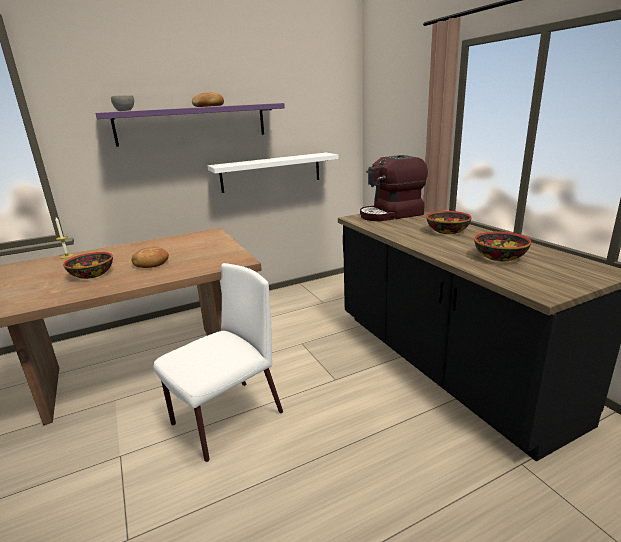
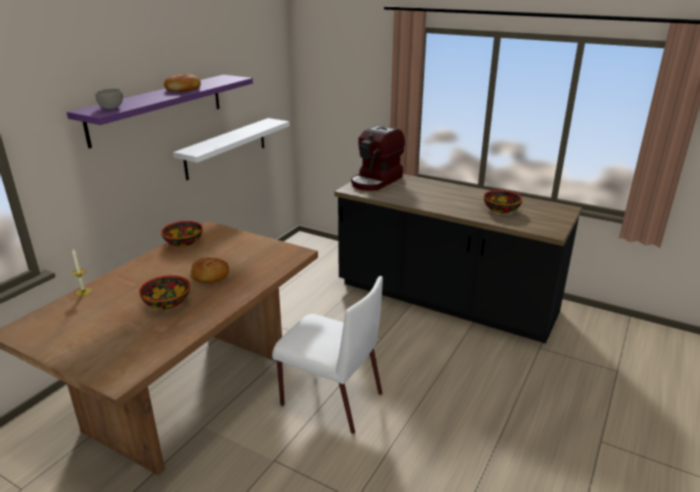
camera: 35 degrees left, 5 degrees up
white chair [154,263,283,462] -> white chair turned 105 degrees clockwise [272,276,383,434]
bowl [426,211,472,234] -> bowl moved to [161,221,203,247]

